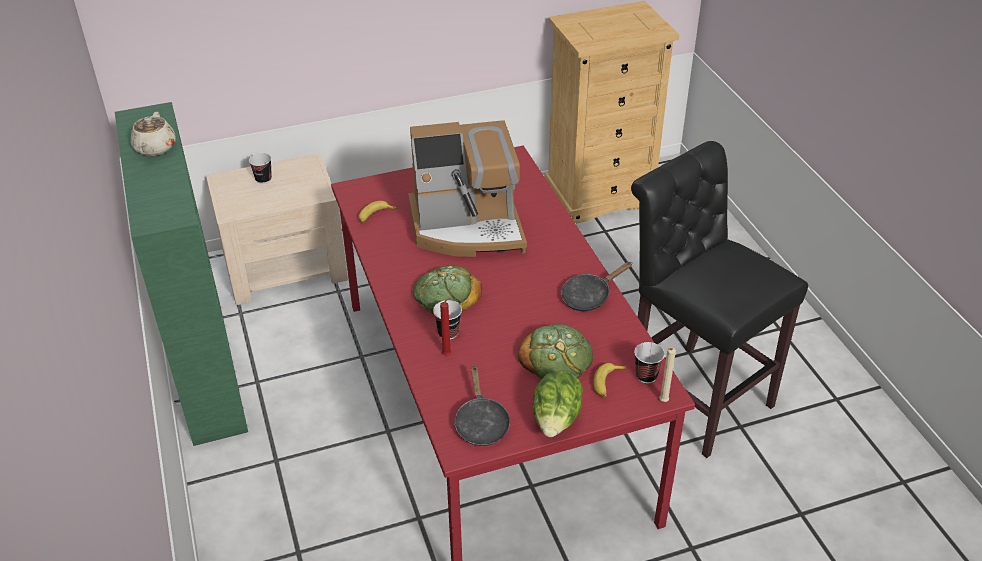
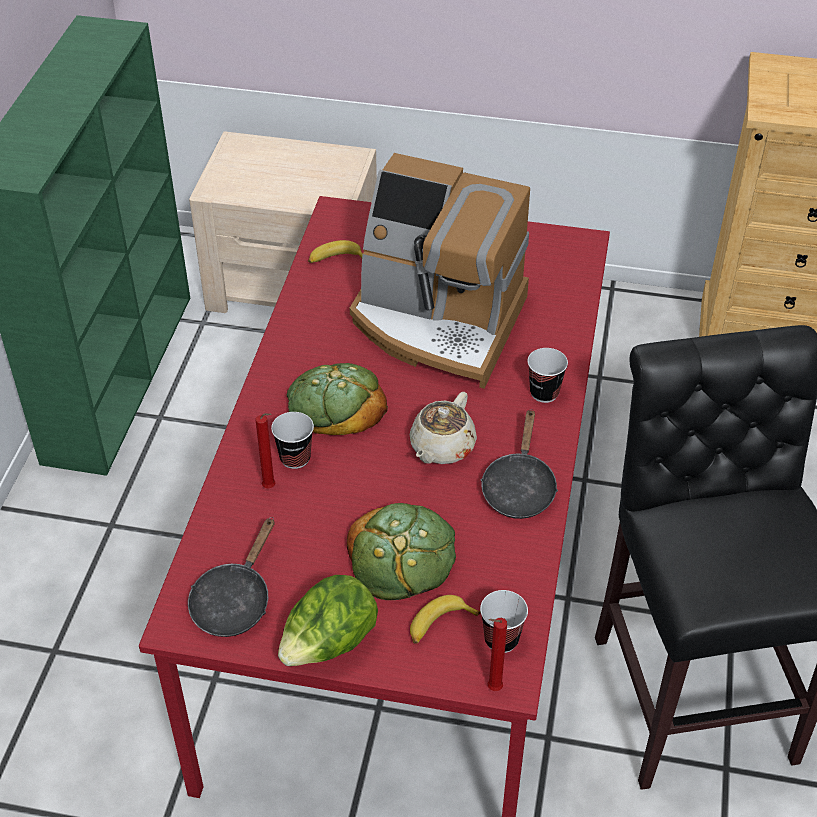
camera: 30 degrees right, 5 degrees up
beige teapot [131,112,175,156] -> beige teapot moved to [410,392,477,464]
cup [249,153,272,184] -> cup moved to [528,348,568,403]
black frying pan [561,262,632,311] -> black frying pan turned 75 degrees counterclockwise [480,409,558,519]
beige candle [659,348,676,402] -> red candle [488,618,507,691]

